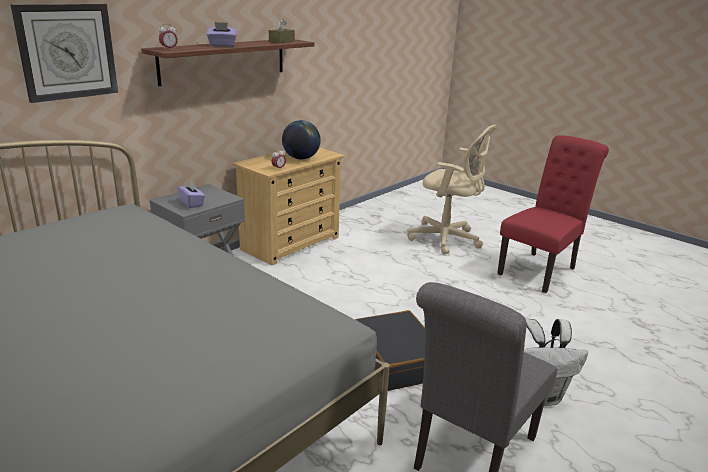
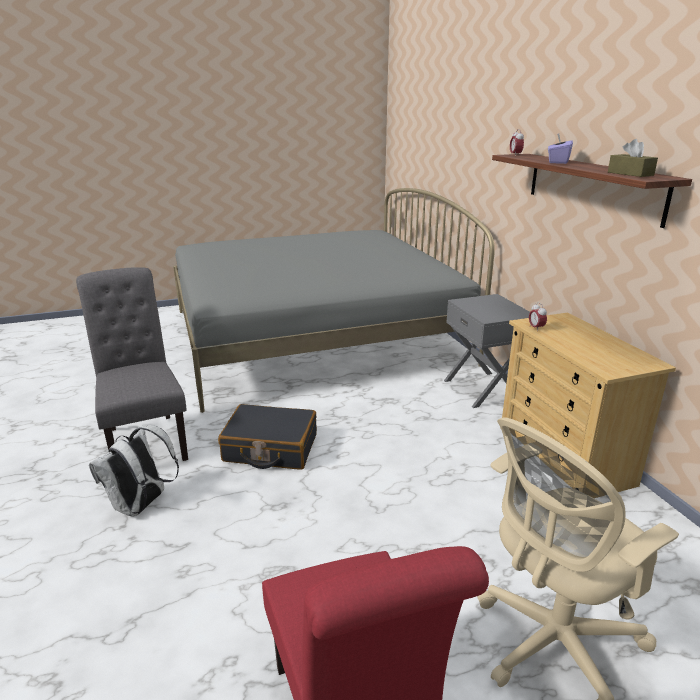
camera: 120 degrees right, 0 degrees up
wall clock [10,4,118,103] -> none
purple tissue box [177,180,205,208] -> none
globe [282,120,321,160] -> none

